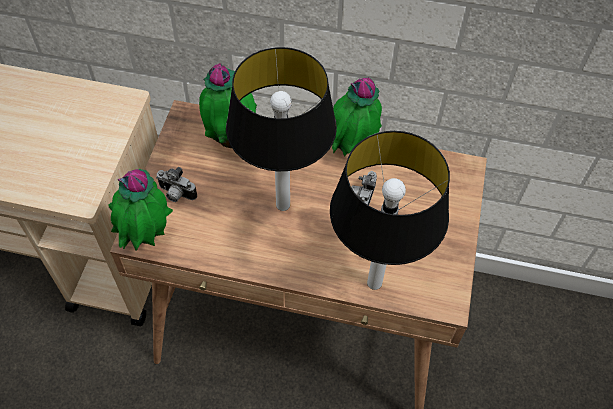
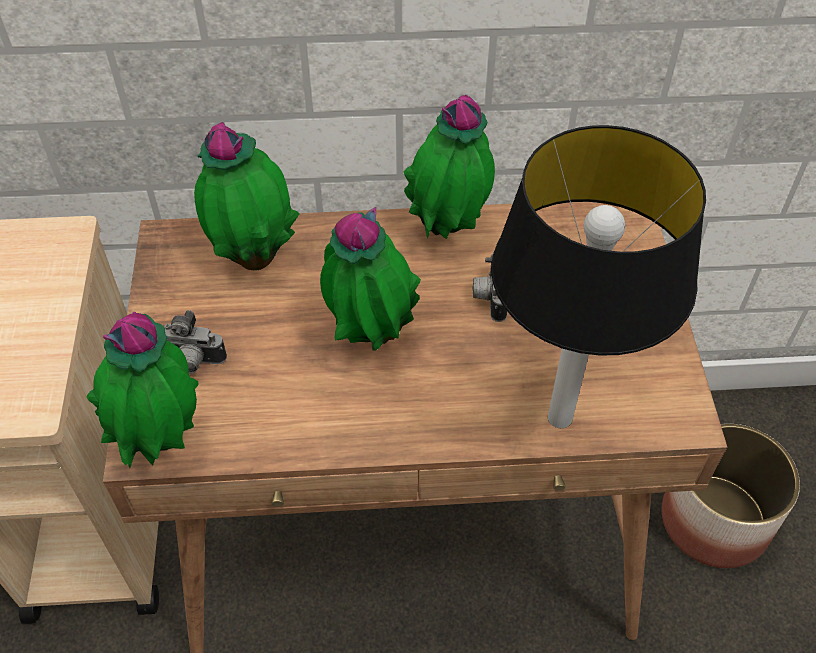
camera: 15 degrees left, 5 degrees down
table lamp [226,47,337,211] -> potted plant [320,207,421,351]
none -> planter [662,424,800,568]

